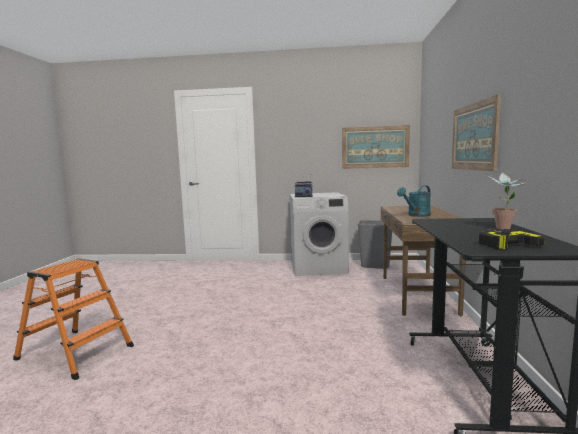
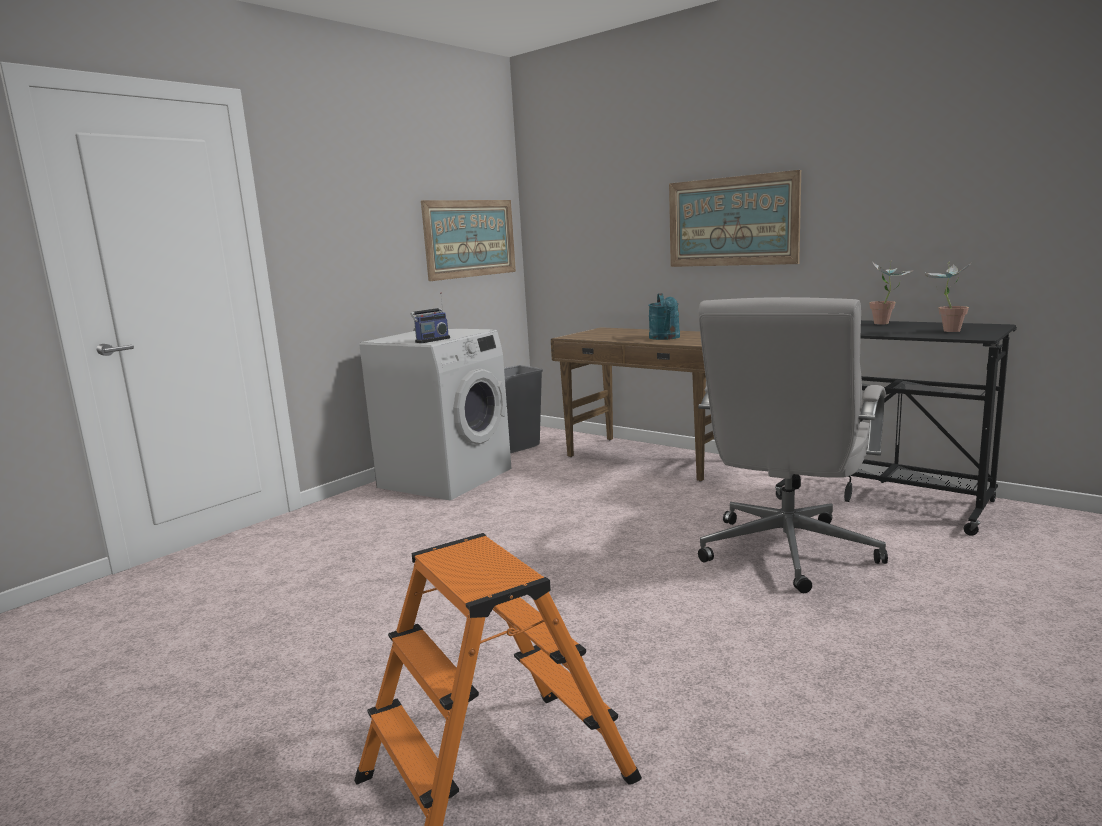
camera: 55 degrees left, 5 degrees up
power drill [479,228,545,249] -> potted plant [926,262,971,332]
none -> grey office chair [698,297,888,593]

